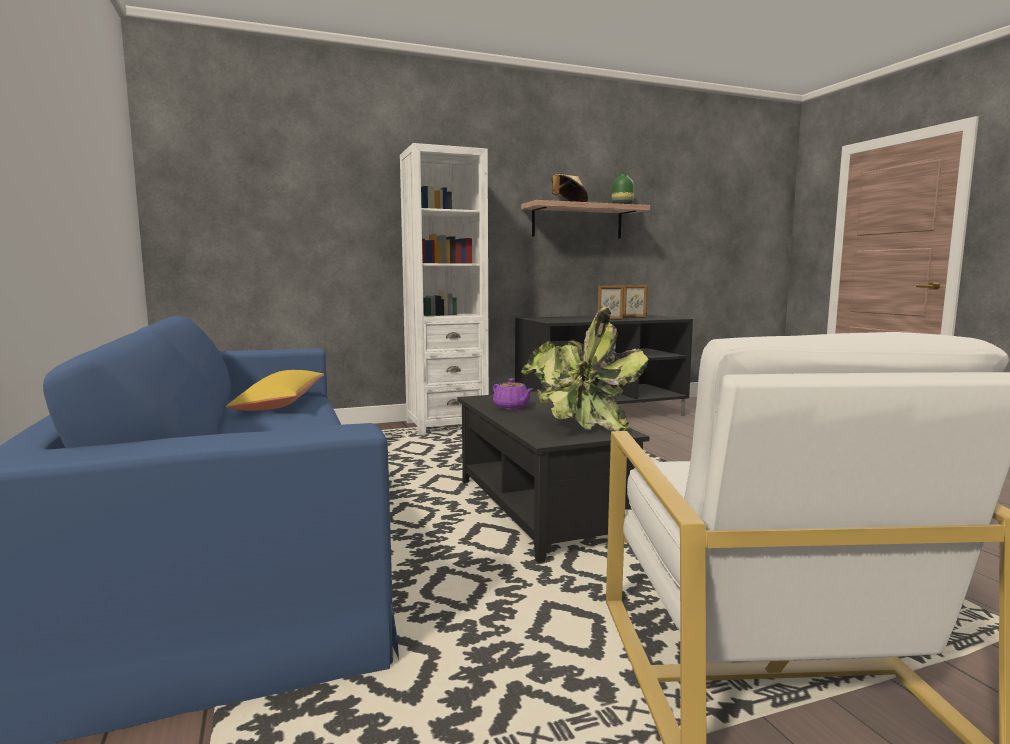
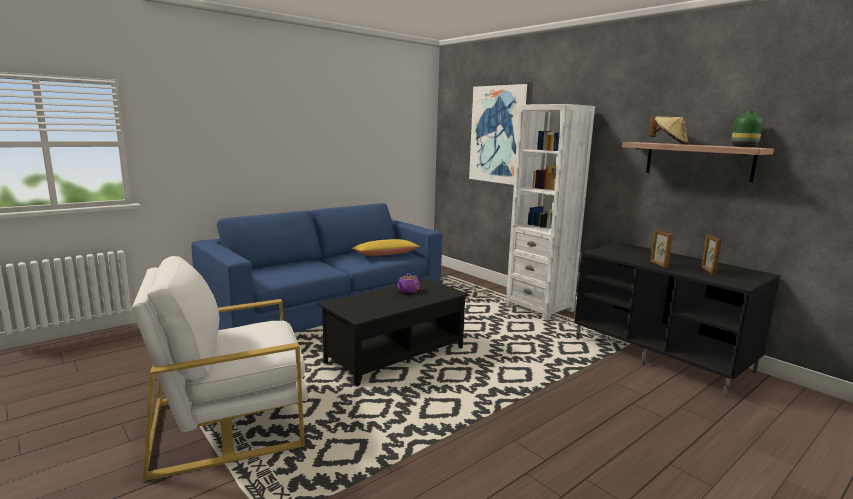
camera: 70 degrees right, 5 degrees up
potted plant [521,307,648,431] -> none
none -> picture [468,82,533,186]

